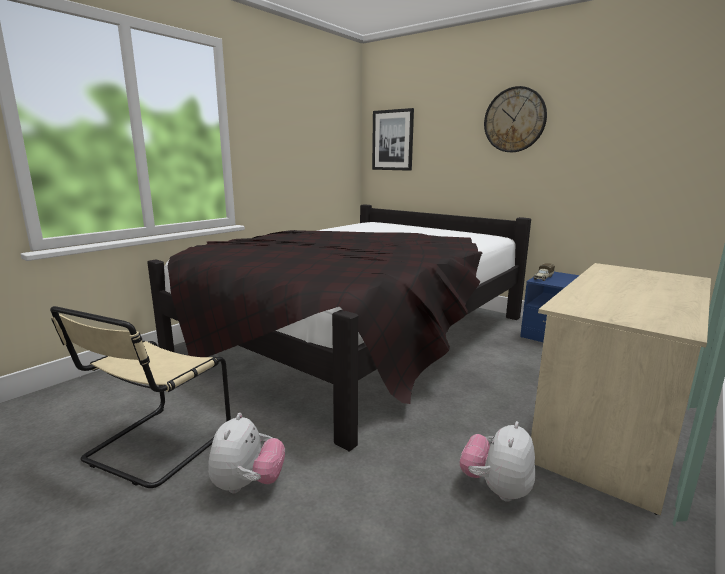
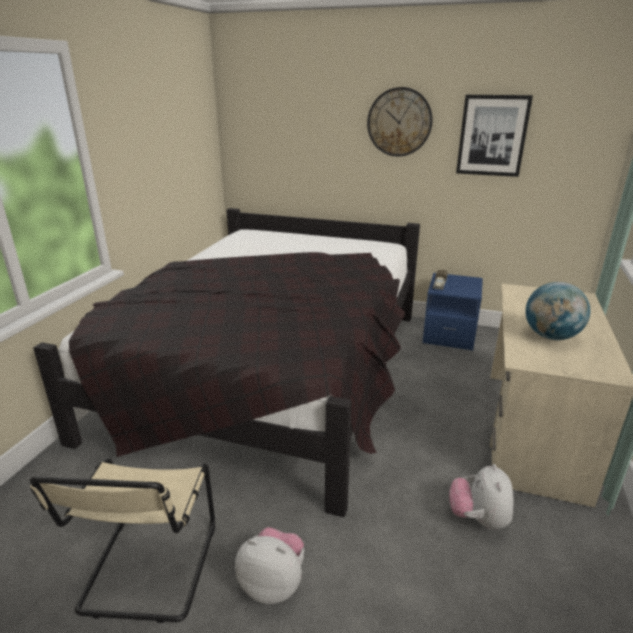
camera: 20 degrees left, 10 degrees up
plush toy [208,413,285,493] -> plush toy turned 60 degrees counterclockwise [235,527,304,604]
picture [372,108,414,171] -> picture moved to [456,95,533,177]
none -> globe [525,282,590,340]

